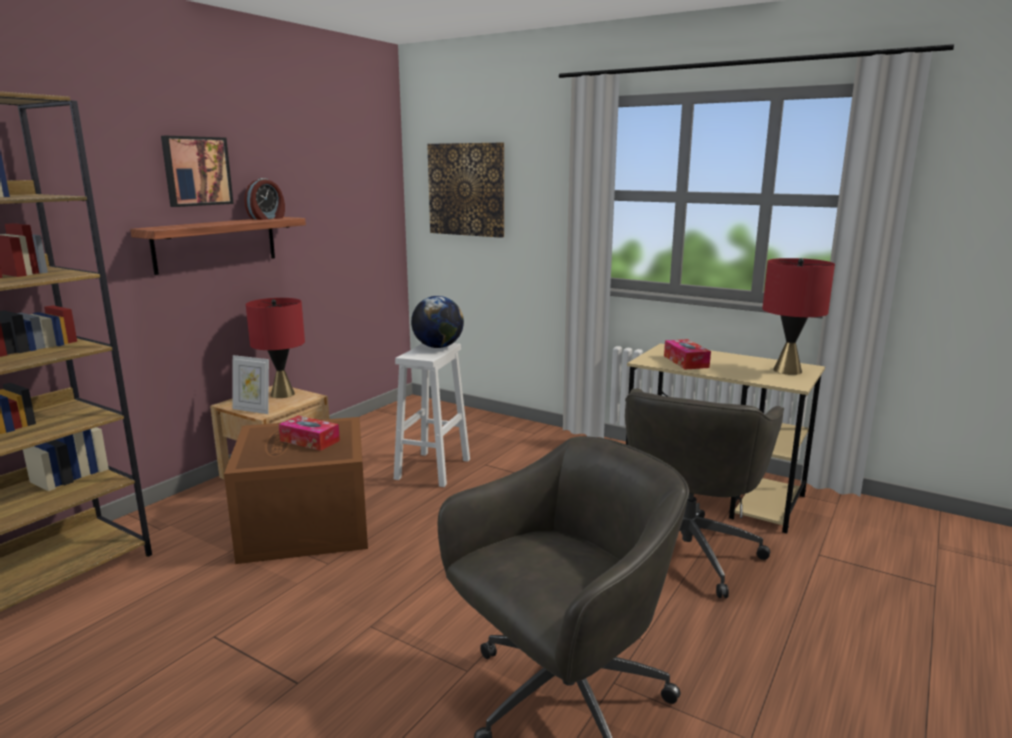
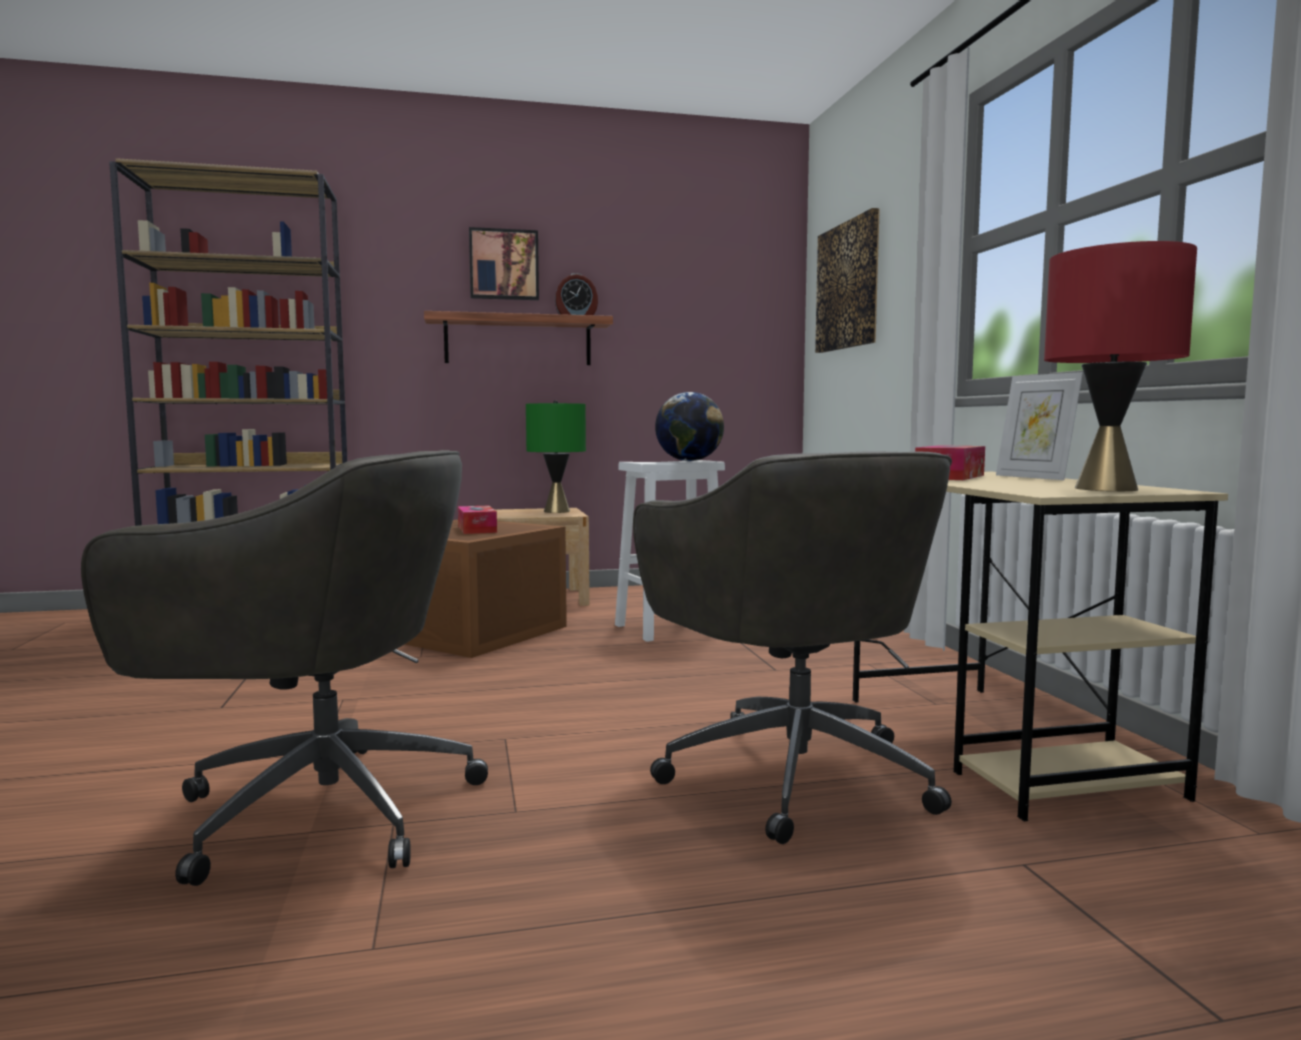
camera: 45 degrees right, 10 degrees down
picture frame [232,355,269,414] -> picture frame moved to [996,372,1083,480]
red table lamp [246,298,305,398] -> green table lamp [526,400,586,513]
grey office chair [625,388,784,598] -> grey office chair turned 90 degrees counterclockwise [633,451,952,844]

